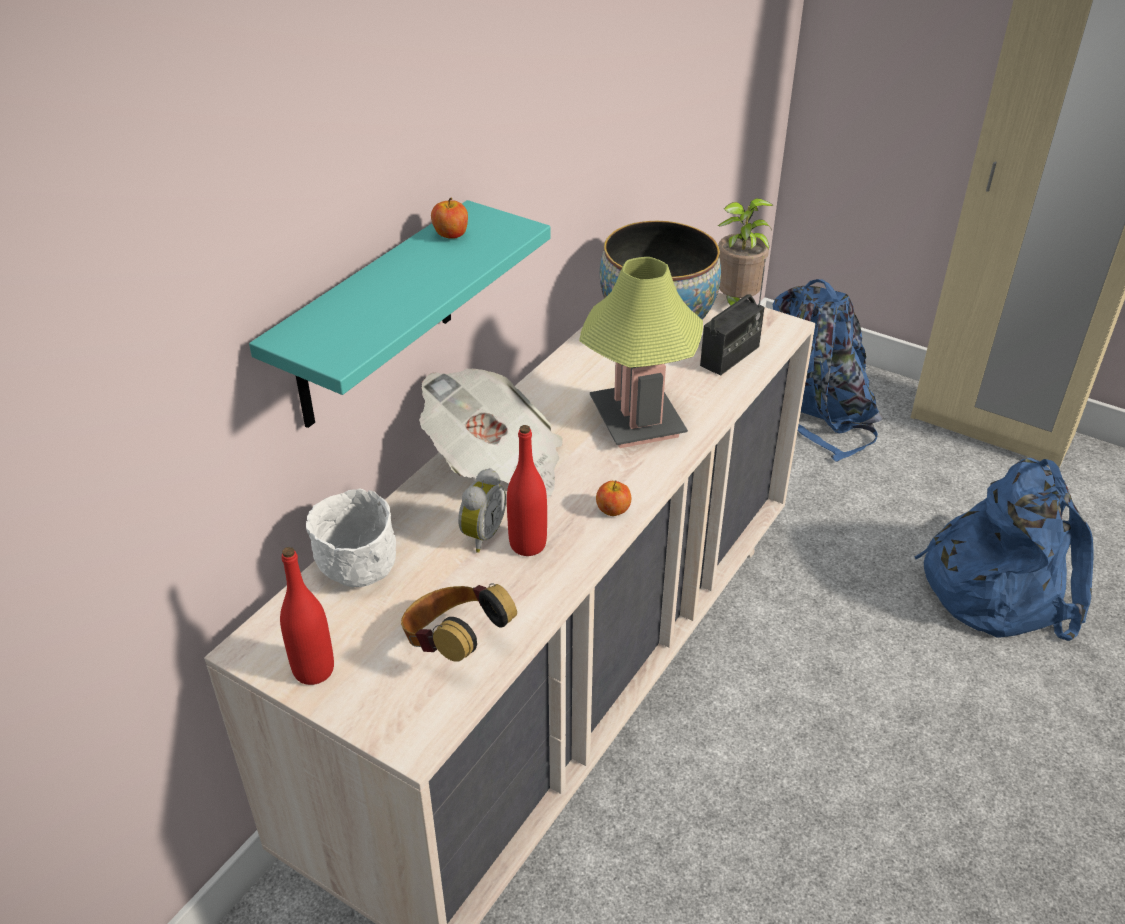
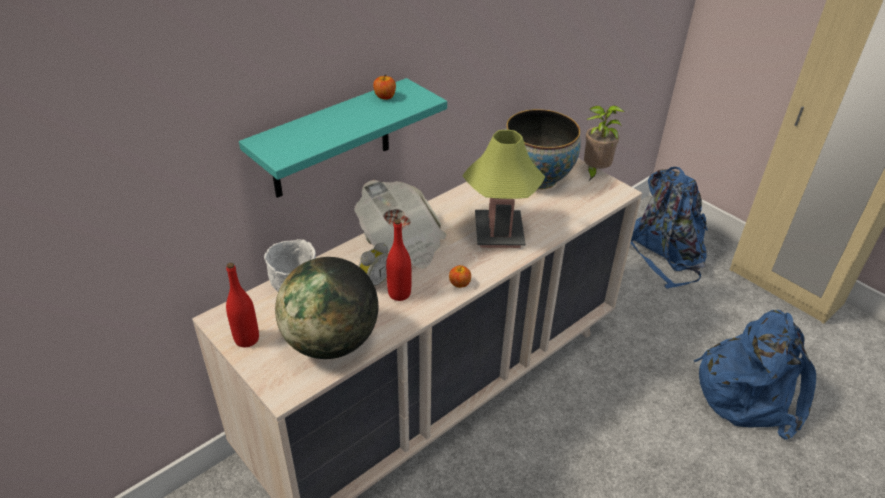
camera: 15 degrees right, 0 degrees up
headphones [401,583,517,662] -> globe [275,257,378,359]
radio [700,259,766,376] -> none

